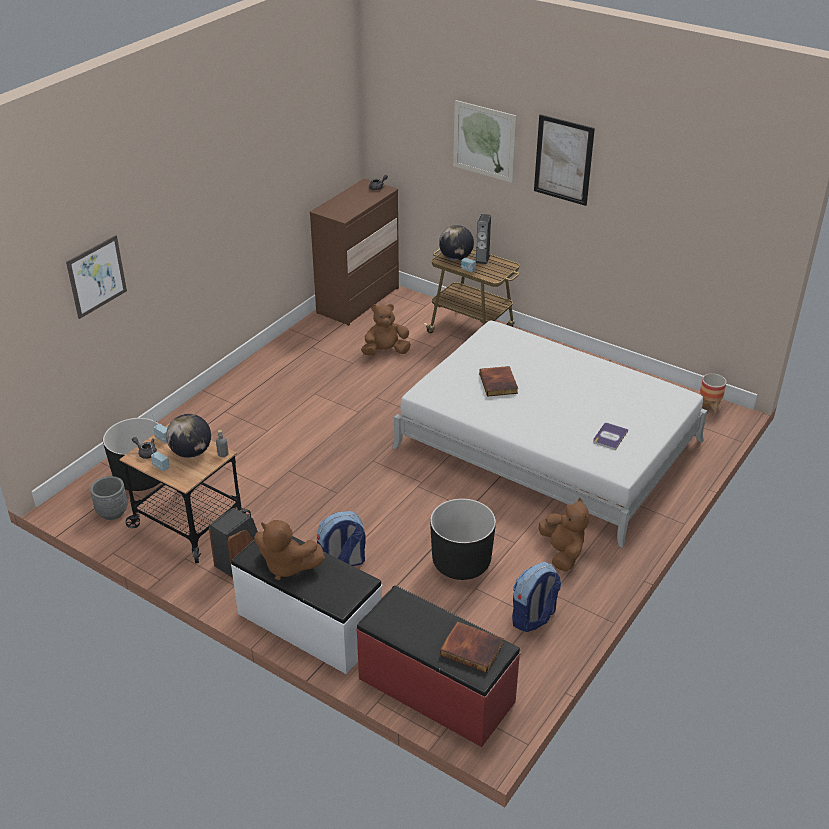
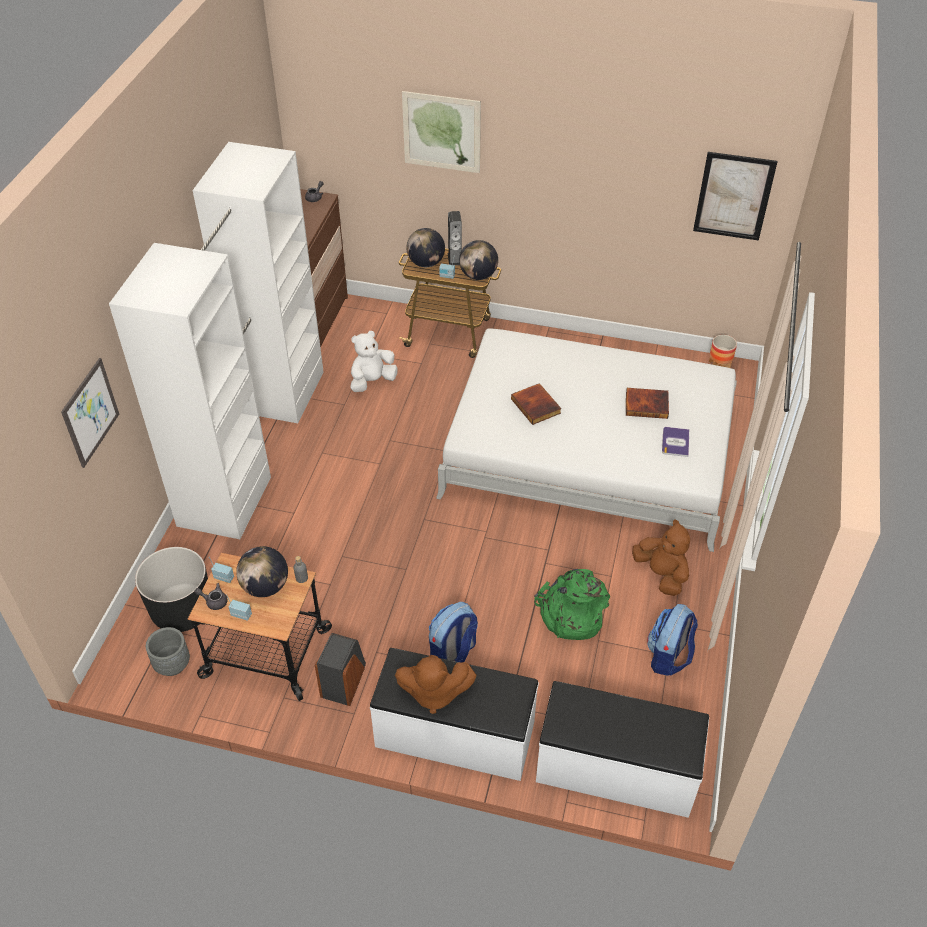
camera: 20 degrees left, 10 degrees up
red bench [356,586,521,747] -> white bench [536,681,709,818]
brown plush toy [361,304,411,356] -> white plush toy [350,331,398,392]
black planter [430,499,496,580] -> green backpack [534,569,610,640]
book [440,622,504,673] -> book moved to [626,388,669,419]
picture [534,114,595,206] -> picture moved to [693,152,778,241]
none -> white wardrobe [109,142,324,539]
none -> globe [459,240,498,280]

